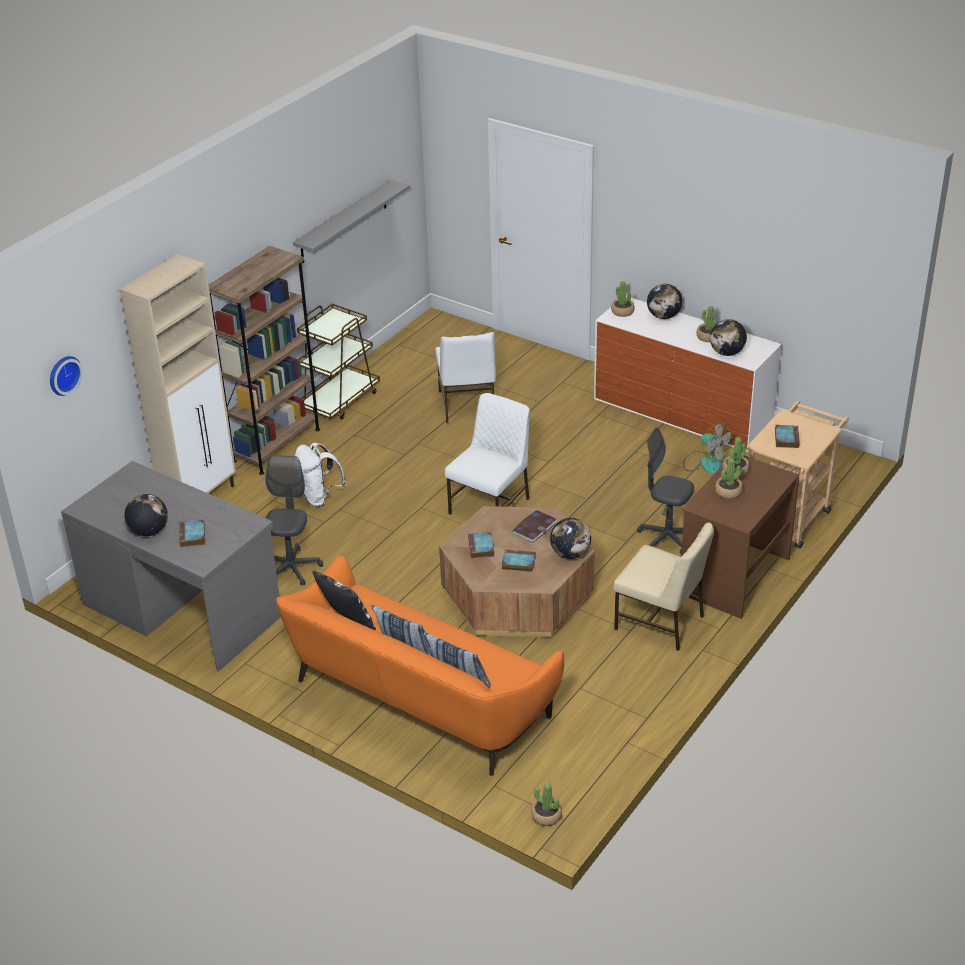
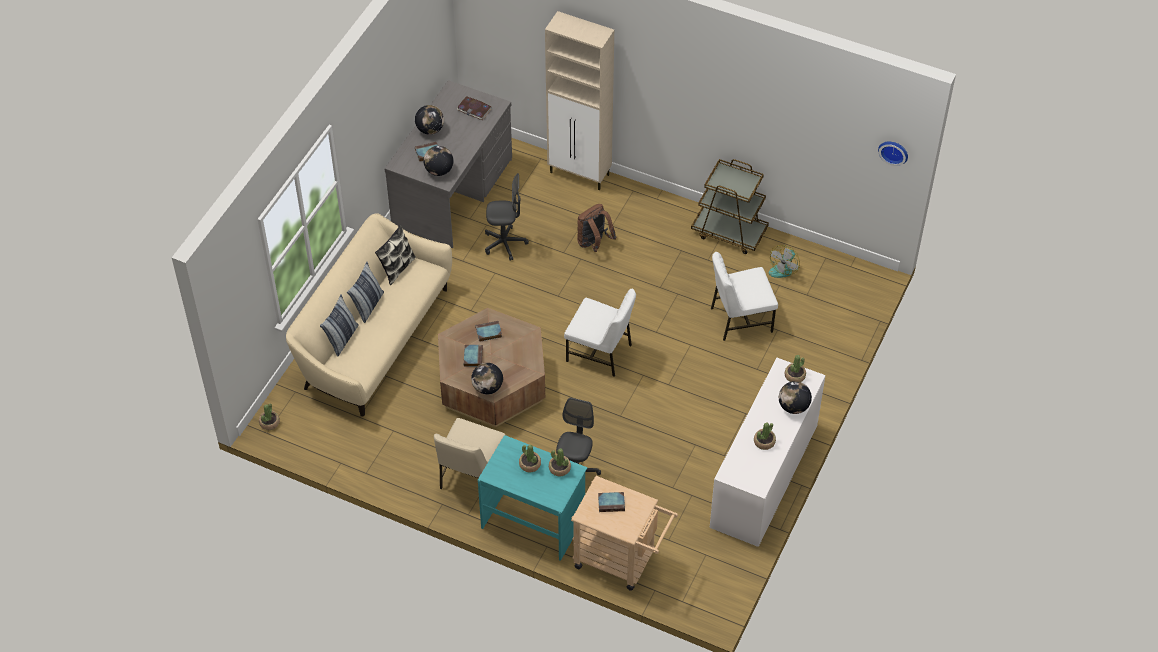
camera: 80 degrees right, 15 degrees up
wall clock [50,356,83,396] -> wall clock moved to [878,142,908,166]
brown bookcase [209,246,320,475] -> none
orange sofa [276,555,564,776] -> beige sofa [286,213,452,417]
grey shelf [293,180,410,263] -> none
white backpack [294,443,346,507] -> brown backpack [577,204,617,252]
book [512,510,557,543] -> book moved to [457,96,492,120]
brown desk [681,455,799,619] -> turquoise desk [478,435,587,561]
fan [683,422,733,475] -> fan moved to [769,245,800,278]
globe [710,319,747,356] -> globe moved to [423,146,454,176]

